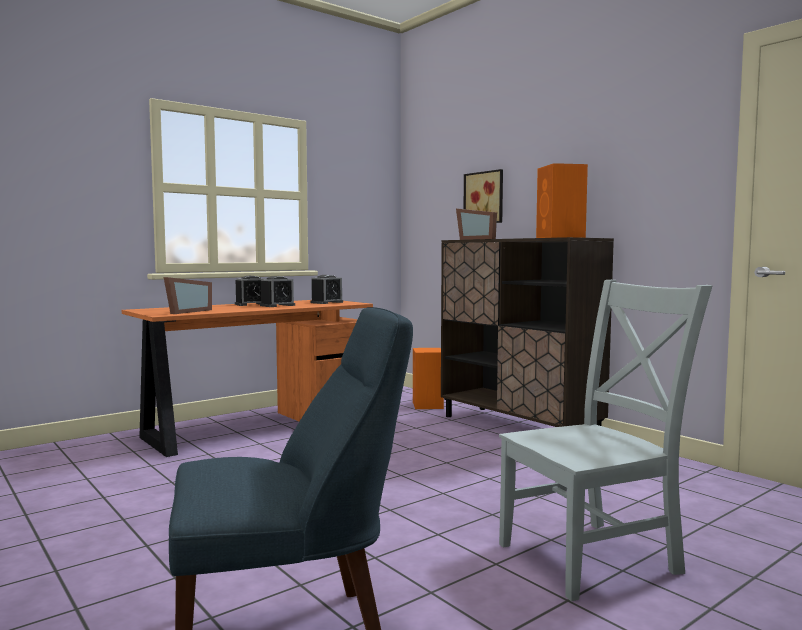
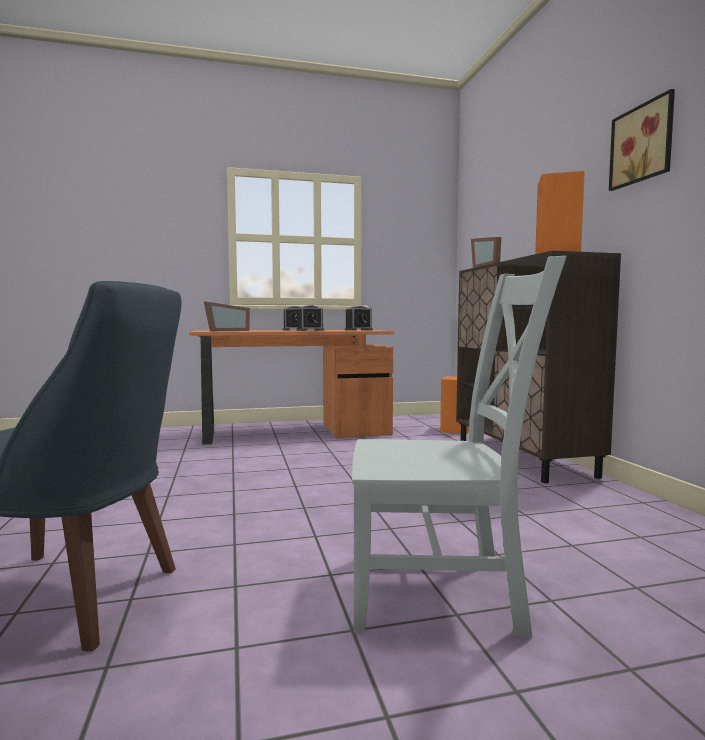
camera: 25 degrees right, 0 degrees up
picture [464,169,503,223] -> picture moved to [609,89,675,191]

